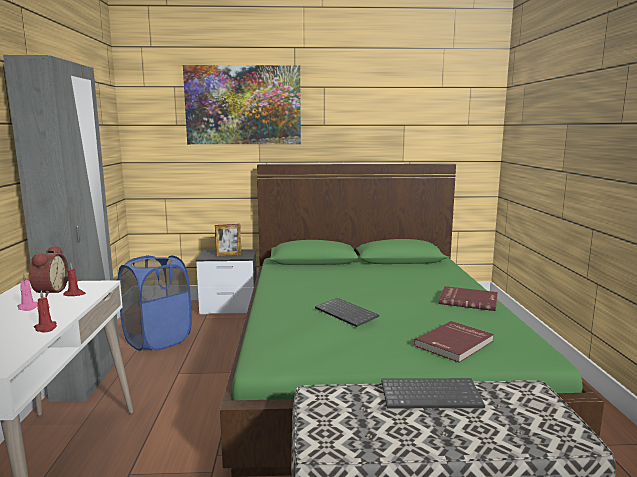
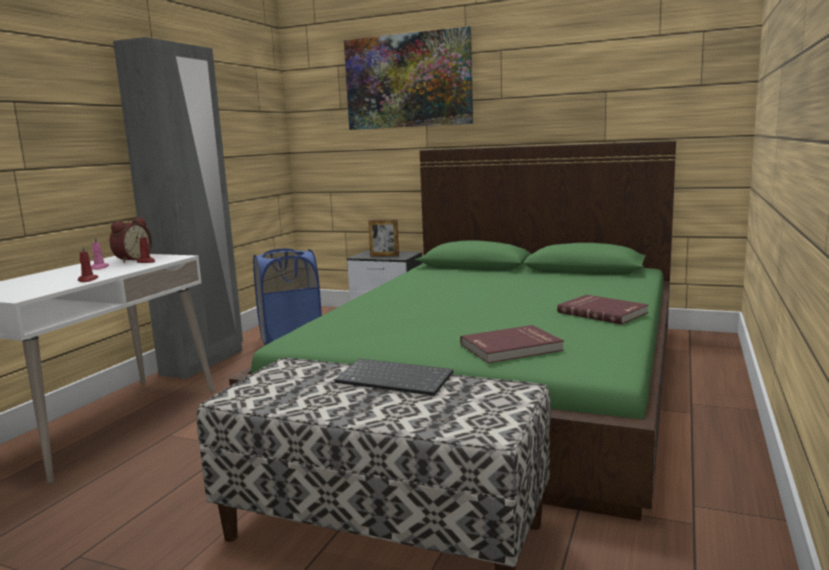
camera: 25 degrees right, 0 degrees up
keyboard [315,298,379,327] -> none

